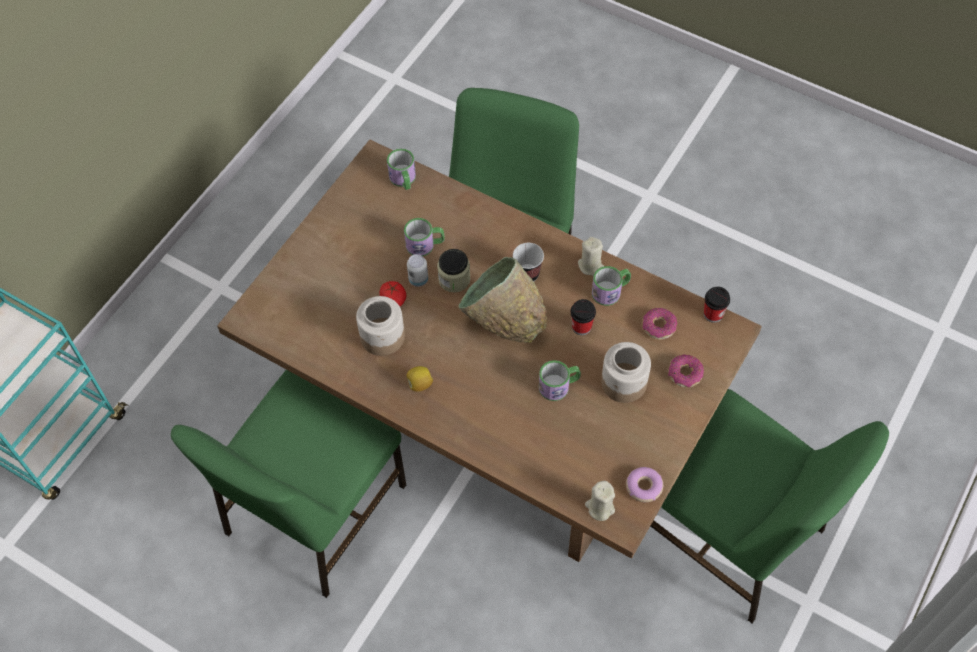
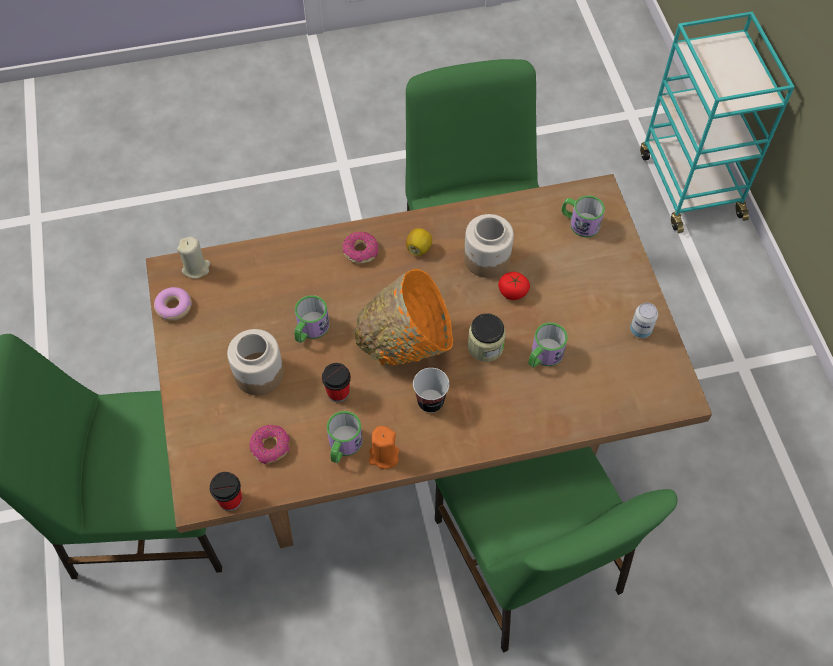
camera: 135 degrees right, 0 degrees up
mug [387,149,416,190] -> mug moved to [561,195,605,237]
can [407,254,428,287] -> can moved to [630,303,658,338]
green bowl [458,257,547,343] -> orange bowl [354,269,453,366]
beige candle [578,237,604,276] -> orange candle [369,426,399,469]
donut [668,354,704,387] -> donut moved to [343,232,378,263]

